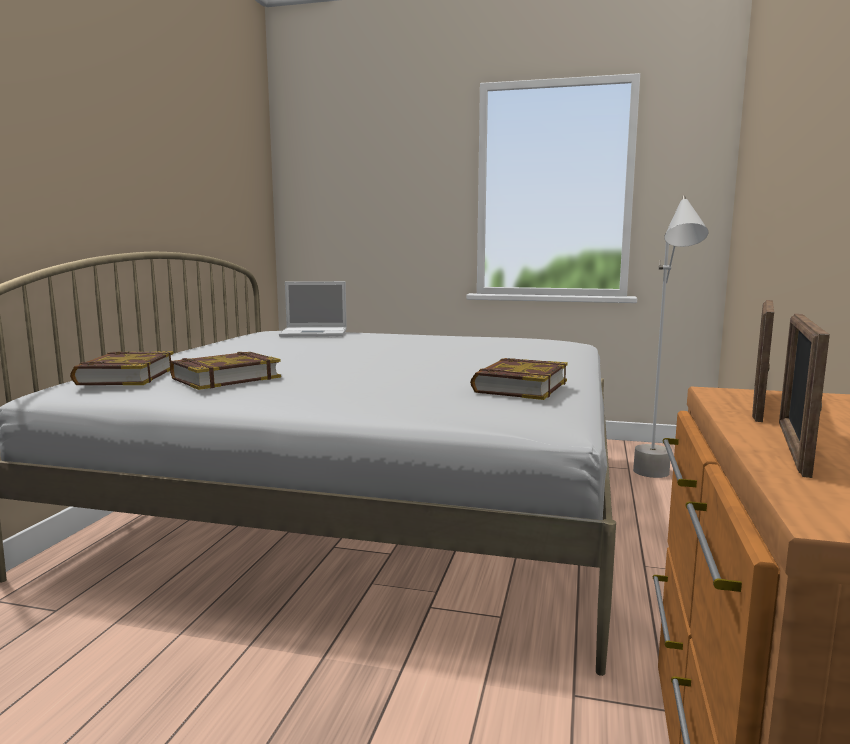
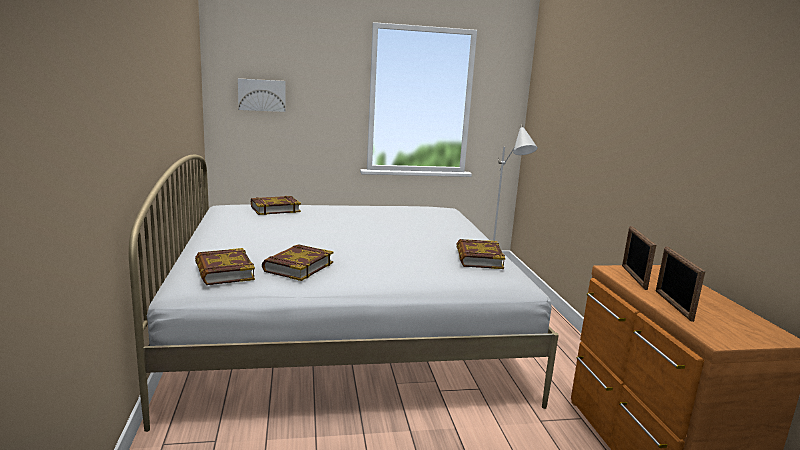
camera: 25 degrees left, 5 degrees up
laptop [279,281,347,337] -> book [251,196,301,215]
none -> picture [238,78,285,112]

